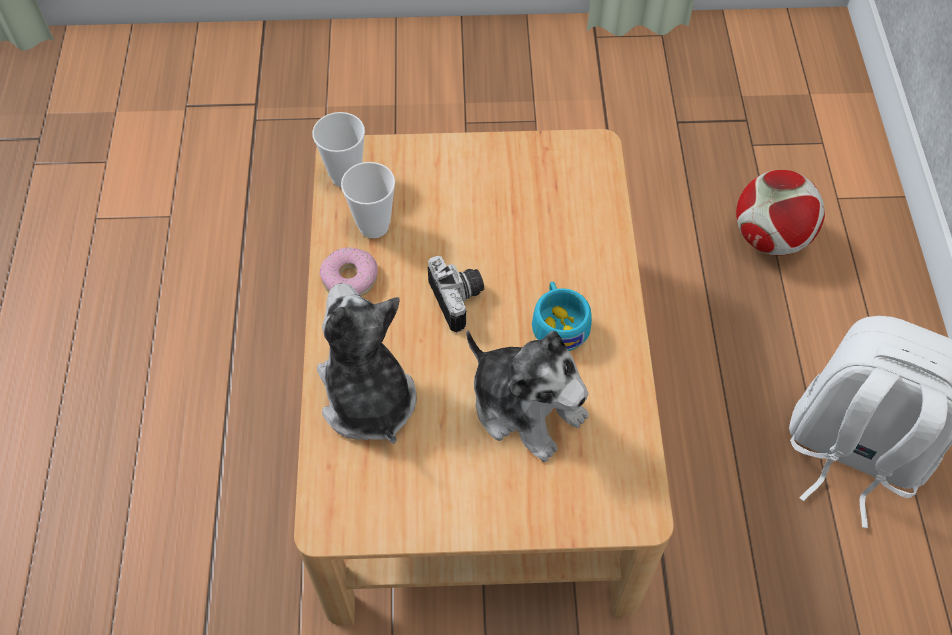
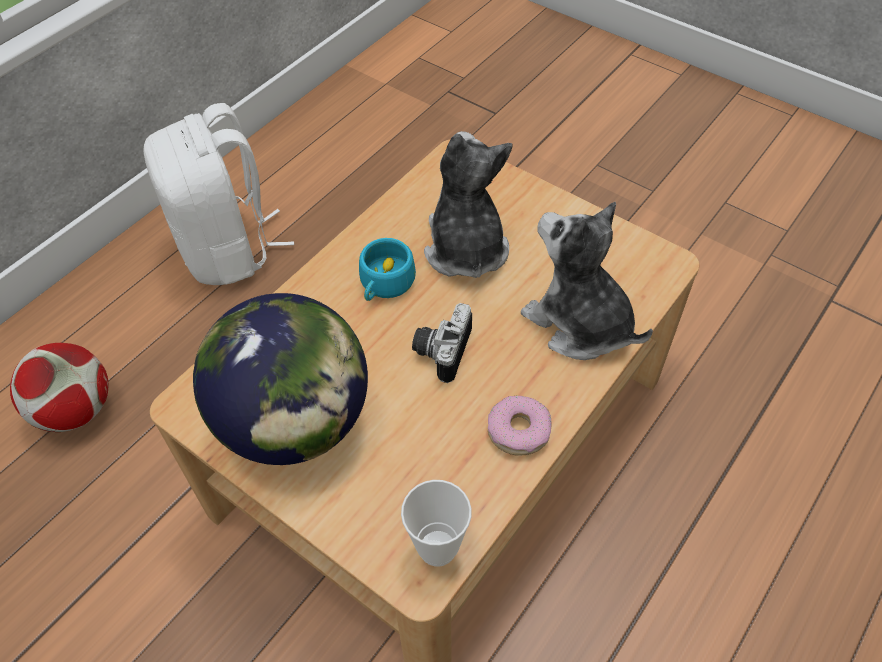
camera: 140 degrees left, 5 degrees down
plush toy [317,283,417,444] -> plush toy turned 120 degrees clockwise [521,201,653,360]
cup [341,162,395,238] -> none
none -> globe [193,293,368,465]

